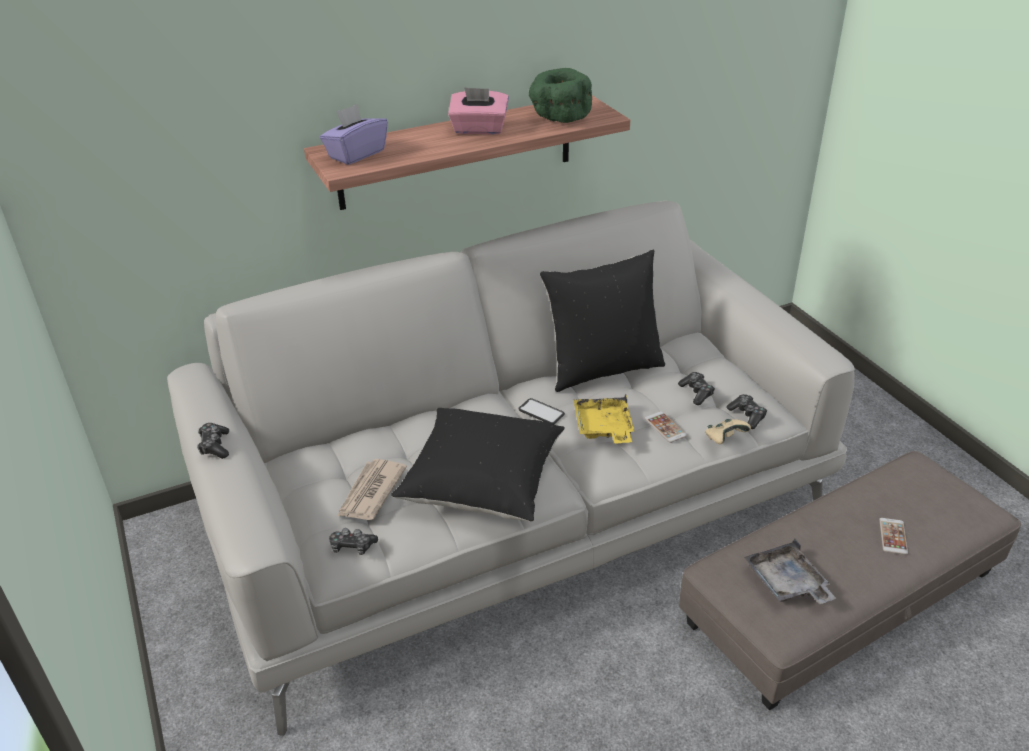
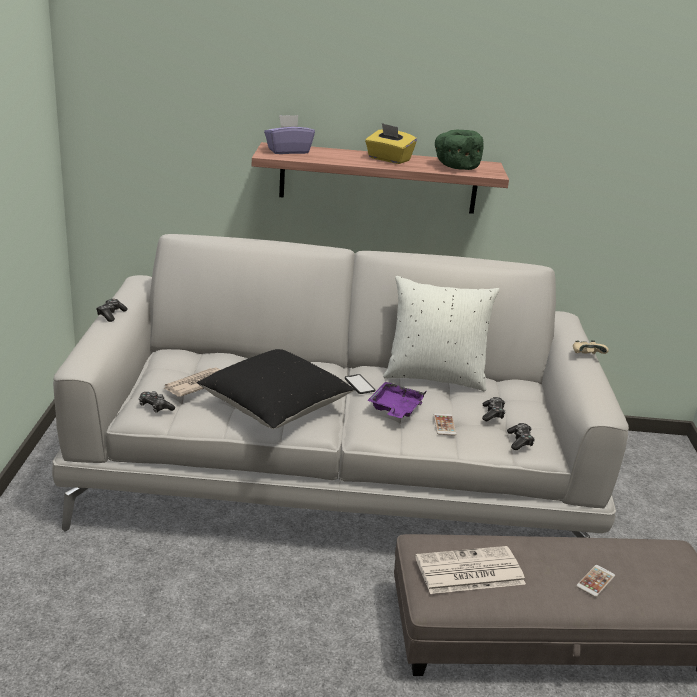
camera: 25 degrees right, 10 degrees down
pink tissue box [448,87,509,135] -> yellow tissue box [365,123,417,164]
black pillow [540,250,665,392] -> white pillow [383,276,499,391]
yellow tray [573,394,634,443] -> purple tray [367,382,427,418]
beige game controller [705,419,751,444] -> beige game controller moved to [573,340,609,354]
grey tray [744,539,836,604] -> newspaper [415,546,526,594]

